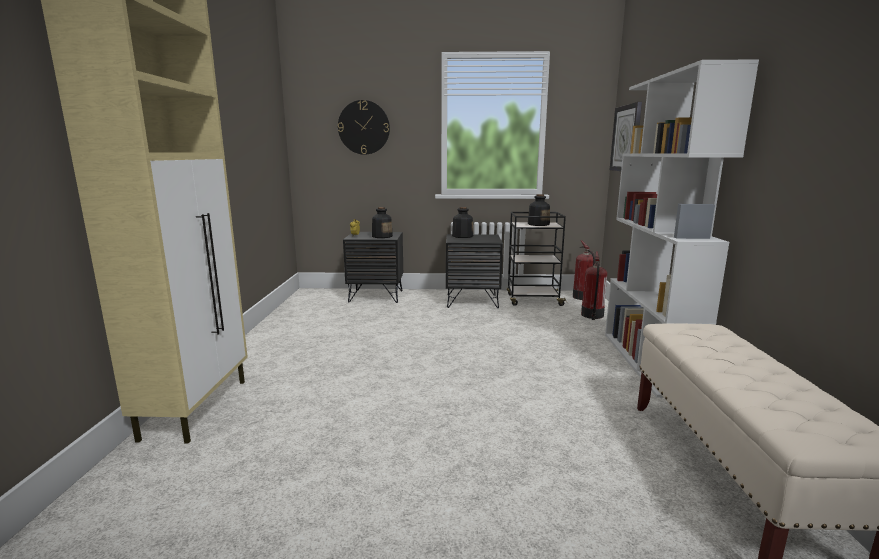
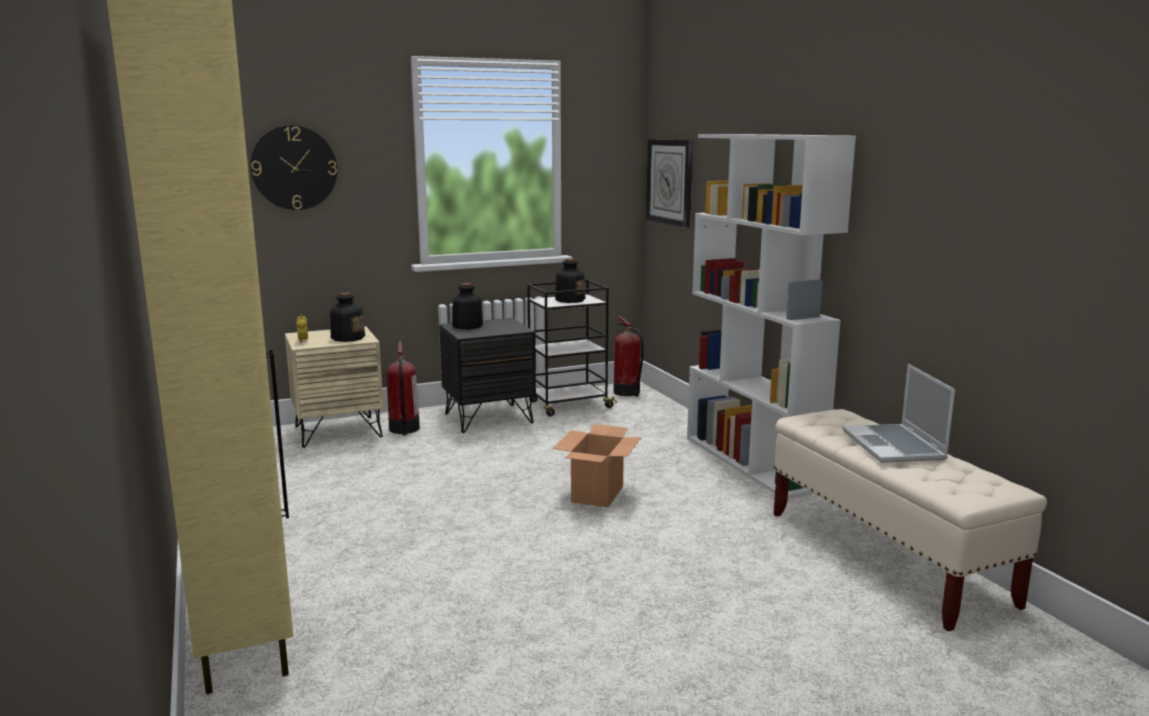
camera: 25 degrees left, 0 degrees up
black nightstand [343,232,403,303] -> beige nightstand [285,326,383,448]
fire extinguisher [581,251,607,320] -> fire extinguisher moved to [386,341,420,436]
none -> cardboard box [553,424,642,508]
none -> laptop [842,364,955,463]

